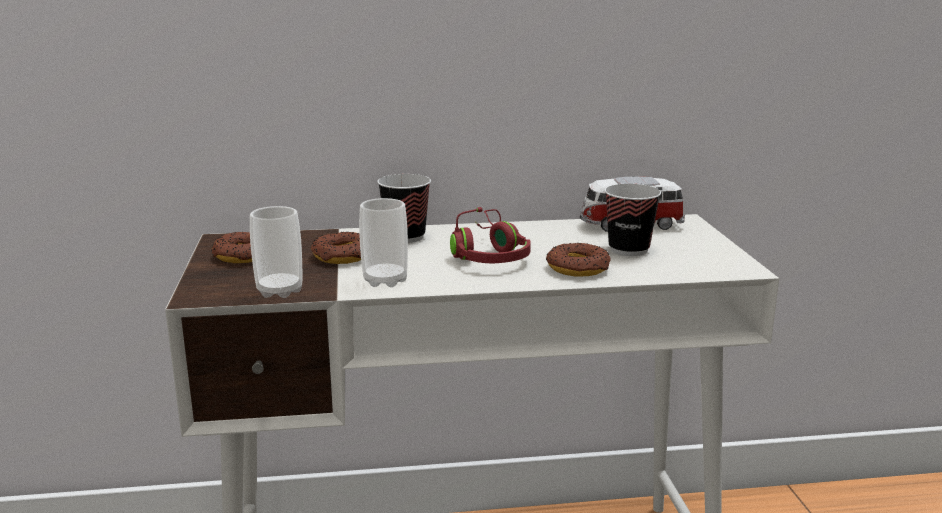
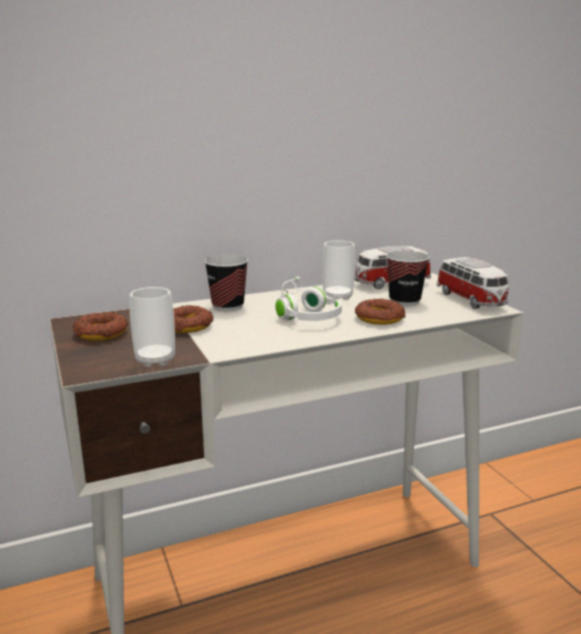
camera: 15 degrees left, 0 degrees up
cup [359,198,408,287] -> cup moved to [322,240,355,300]
red headphones [450,207,531,263] -> white headphones [275,277,342,321]
none -> toy car [436,257,509,309]

